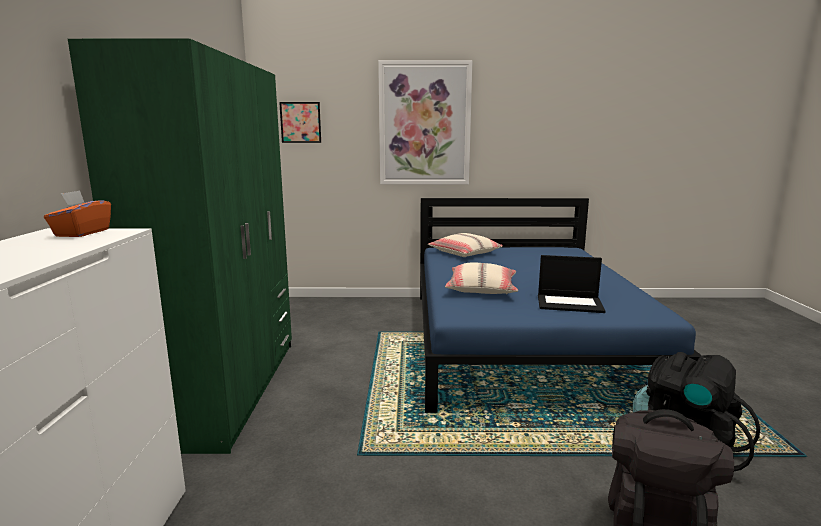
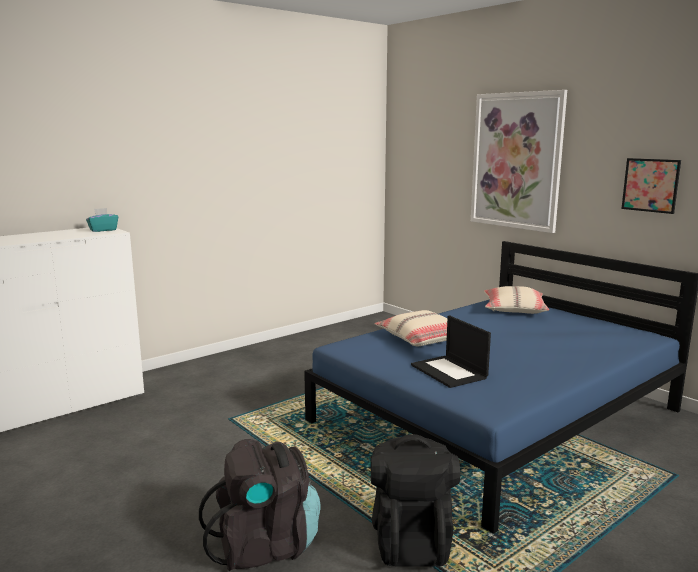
camera: 50 degrees right, 0 degrees up
orange tissue box [44,190,111,237] -> turquoise tissue box [86,208,118,232]
green wardrobe [68,39,292,454] -> none
picture [279,102,321,143] -> picture moved to [622,158,681,214]

